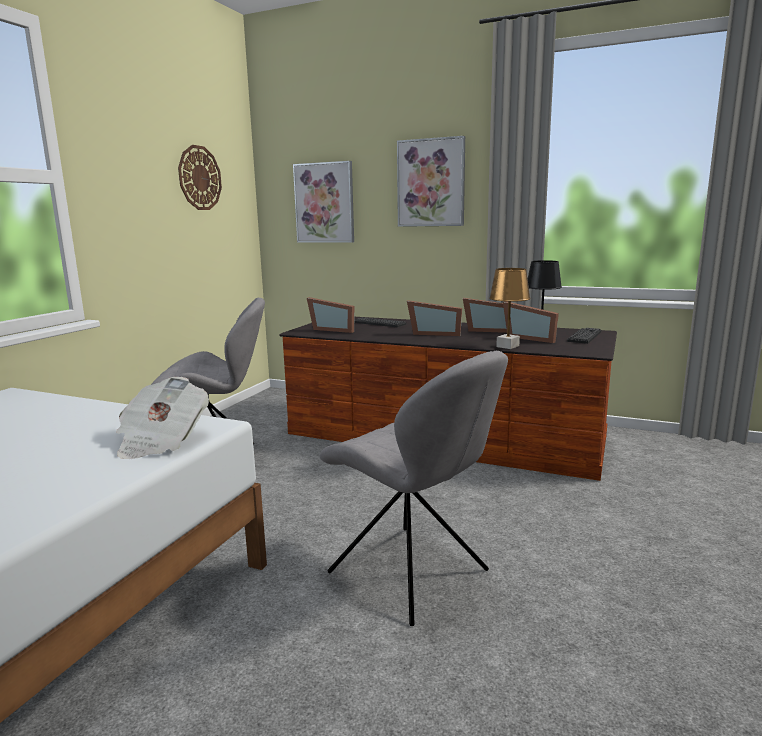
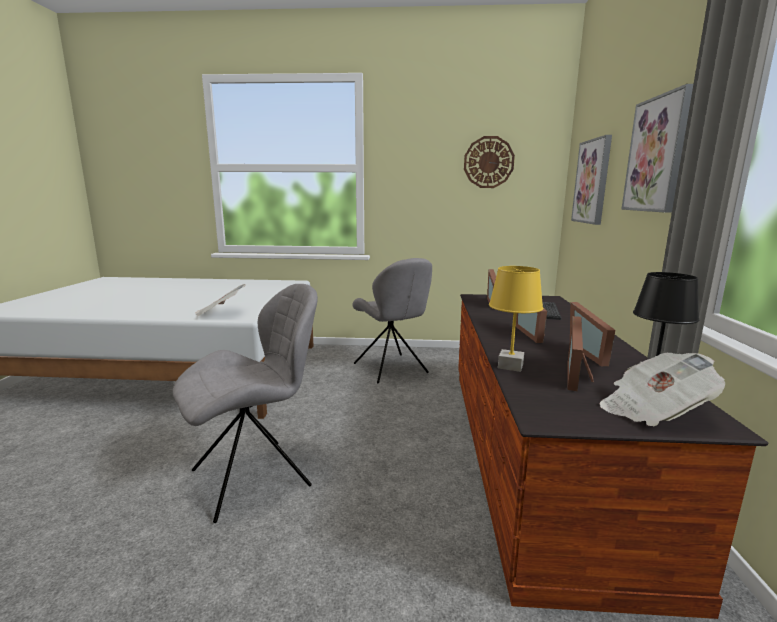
camera: 70 degrees right, 0 degrees up
grey chair [320,351,508,626] -> grey chair turned 150 degrees counterclockwise [173,284,318,523]
brown table lamp [489,268,531,349] -> yellow table lamp [489,266,543,372]
keyboard [567,328,601,344] -> newspaper [599,353,725,426]

